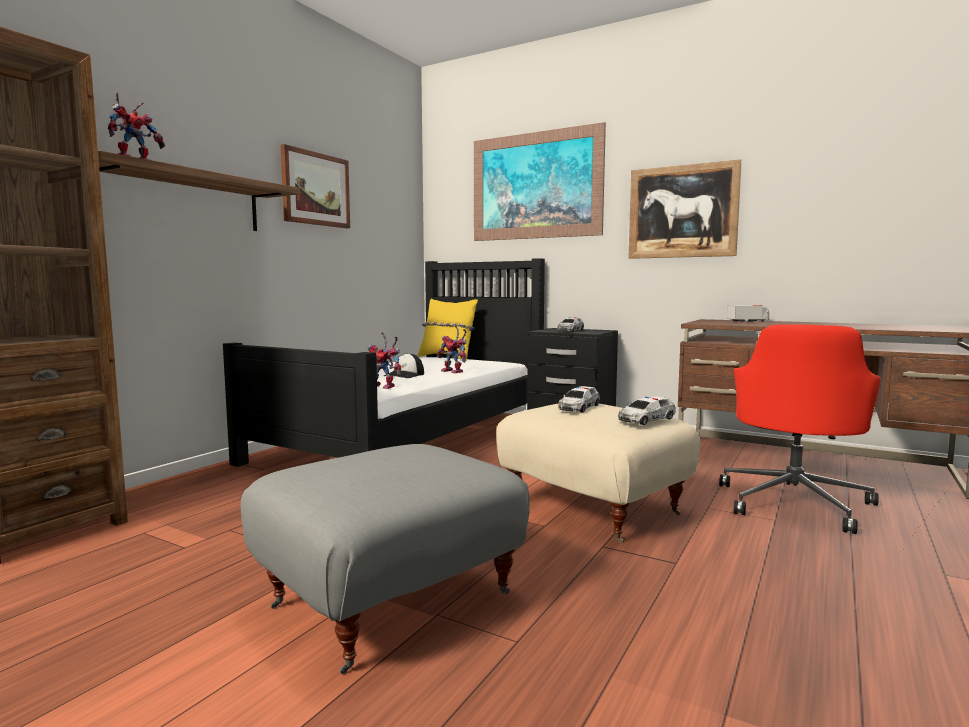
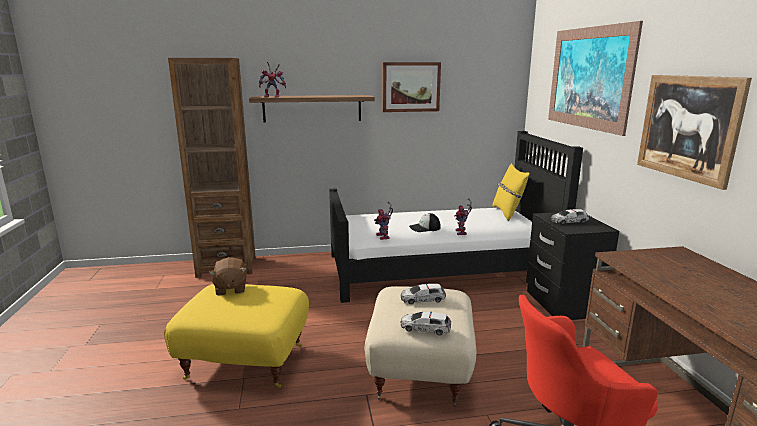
camera: 50 degrees right, 10 degrees up
grey ottoman [241,444,530,675] -> yellow ottoman [164,284,309,388]
toy truck [727,305,769,322] -> none
none -> brown plush toy [209,257,247,295]

